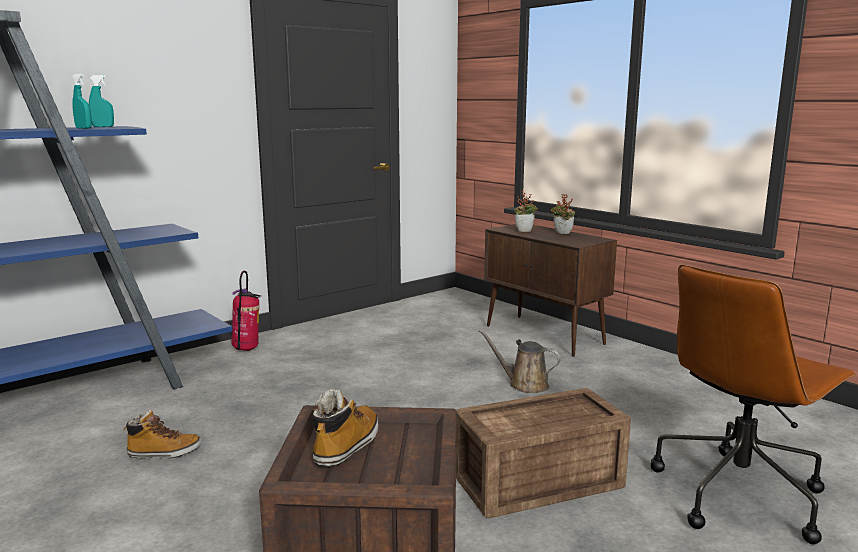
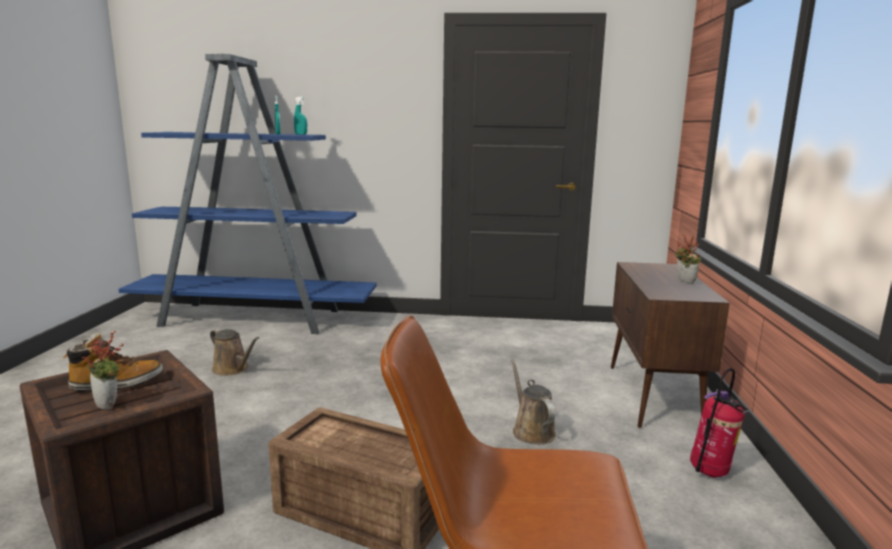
camera: 45 degrees right, 0 degrees up
boot [123,410,201,459] -> brown watering can [210,329,259,376]
fire extinguisher [231,271,261,351] -> fire extinguisher moved to [690,368,749,478]
potted plant [514,190,538,232] -> potted plant moved to [82,331,123,410]

